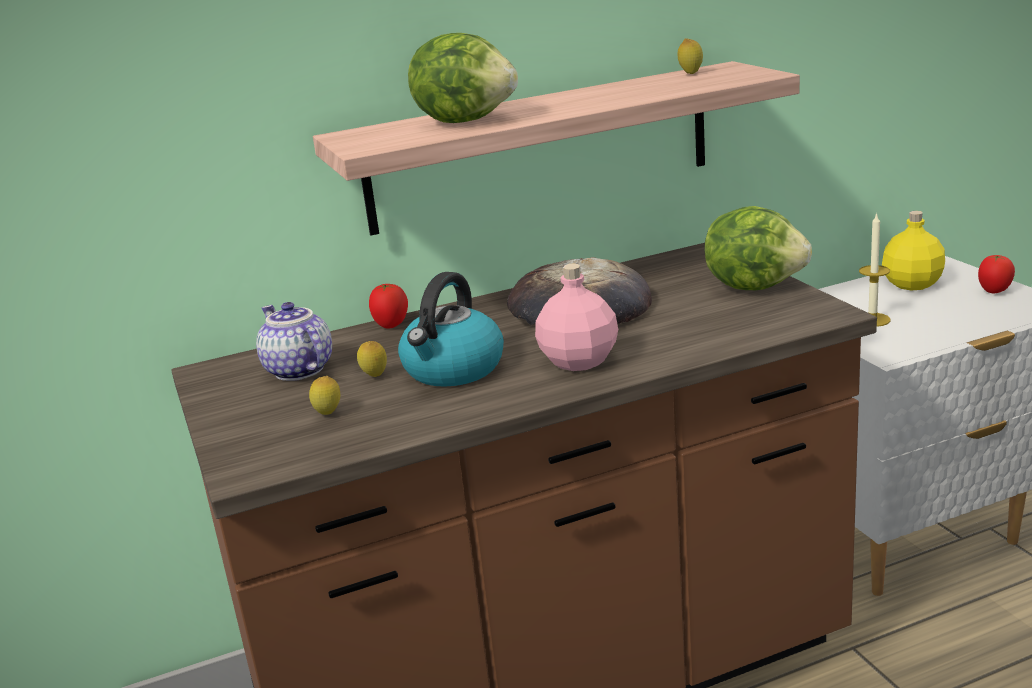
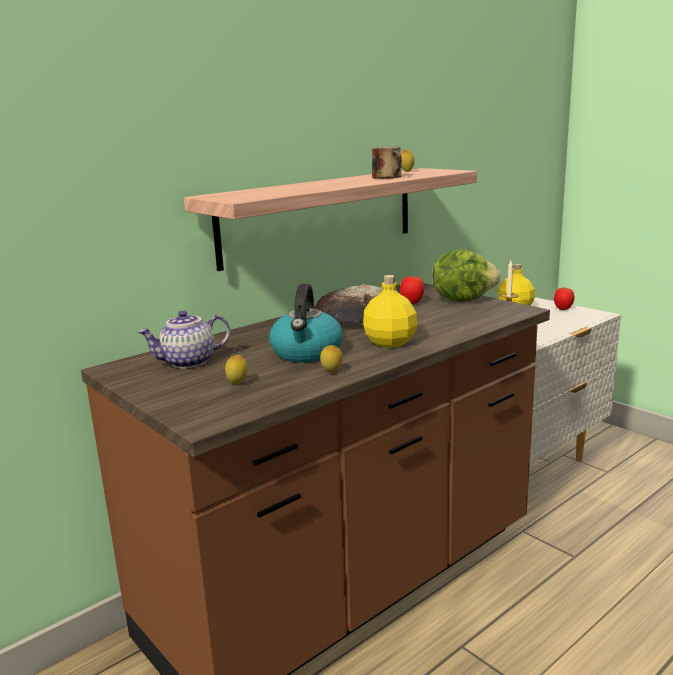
camera: 20 degrees left, 5 degrees down
teapot [256,302,332,381] -> teapot turned 60 degrees counterclockwise [137,310,230,369]
lemon [357,341,387,377] -> lemon moved to [320,345,343,373]
tomato [369,284,408,328] -> tomato moved to [400,276,424,304]
lettuce [408,33,518,123] -> none
pink bottle [535,263,618,371] -> yellow bottle [363,275,418,348]
none -> mug [372,147,402,179]

